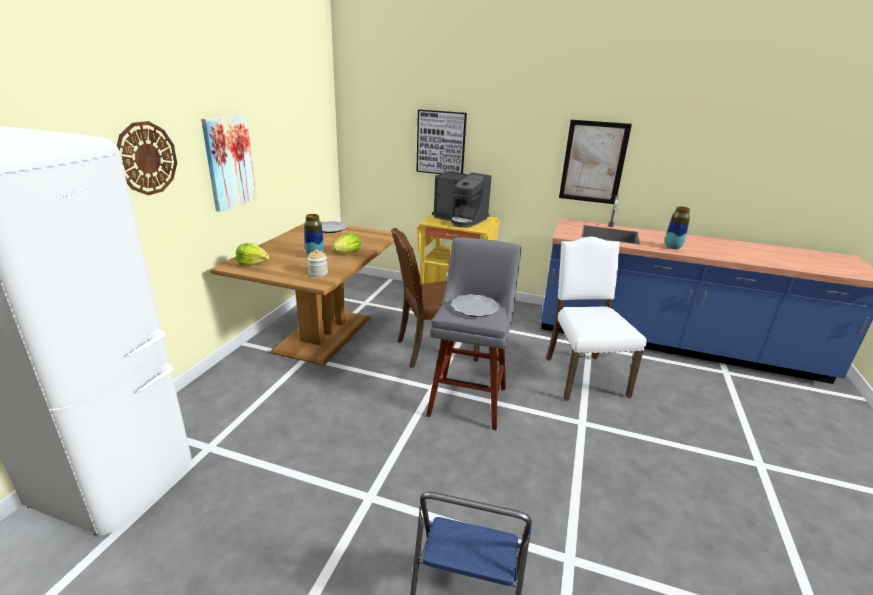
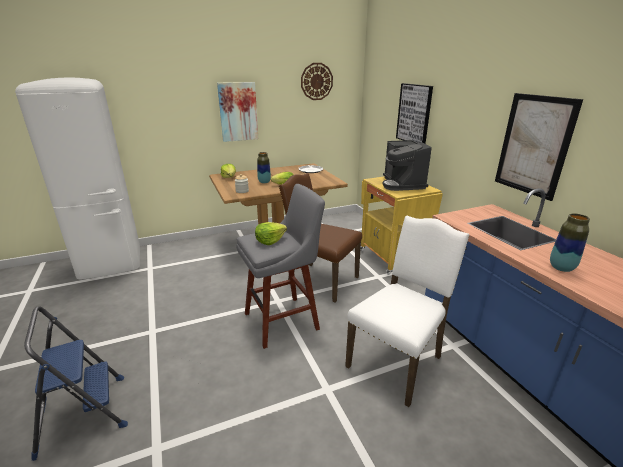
camera: 50 degrees right, 0 degrees up
wall clock [117,121,177,195] -> wall clock moved to [301,63,333,100]
plate [451,294,499,317] -> lettuce [255,222,287,245]

